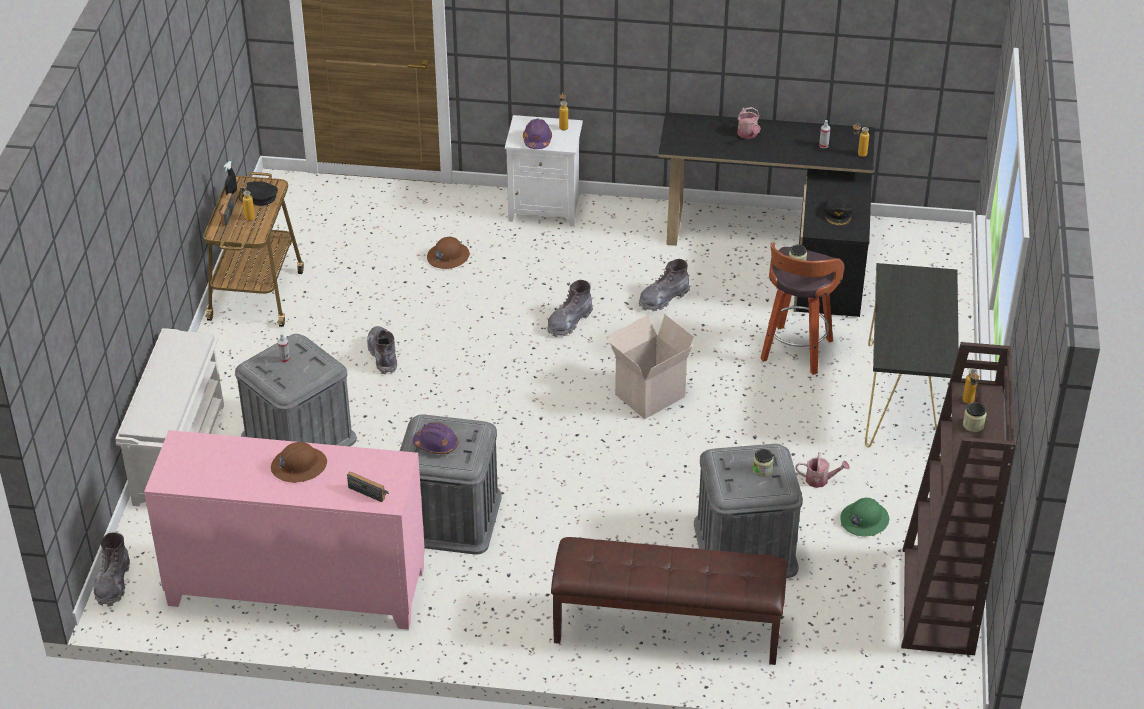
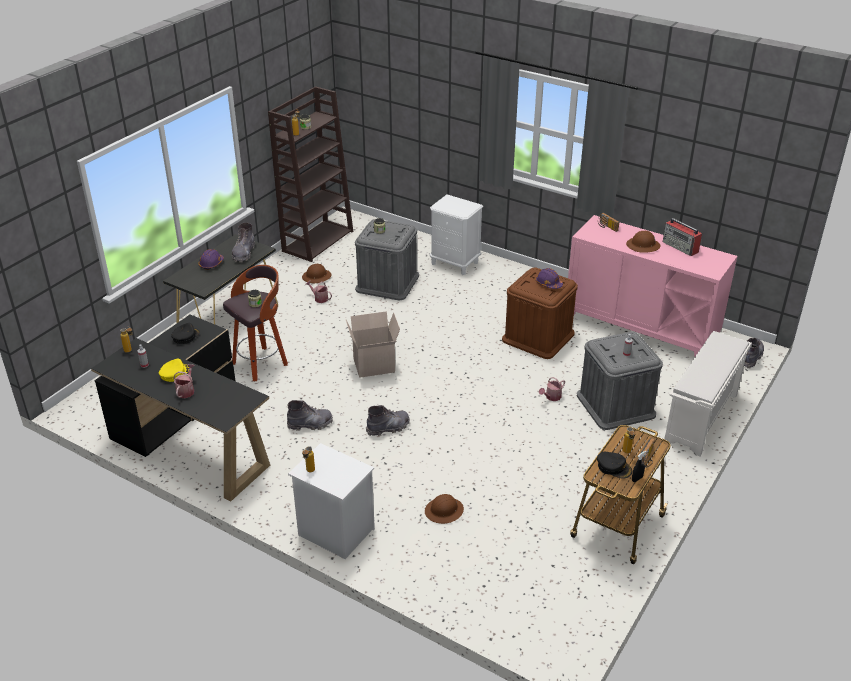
camera: 155 degrees left, 5 degrees down
grey boot [367,326,397,374] -> grey boot moved to [232,223,255,263]
grey storage box [400,414,502,554] -> brown storage box [502,267,578,359]
purple hard hat [523,118,552,149] -> purple hard hat moved to [199,249,224,270]
brown bench [551,537,787,665] -> white nightstand [430,194,483,275]
green hard hat [840,498,889,537] -> brown hard hat [302,264,331,283]
none -> yellow cap [159,359,189,382]
none -> watering can [539,377,565,401]
none -> radio [663,218,702,256]

